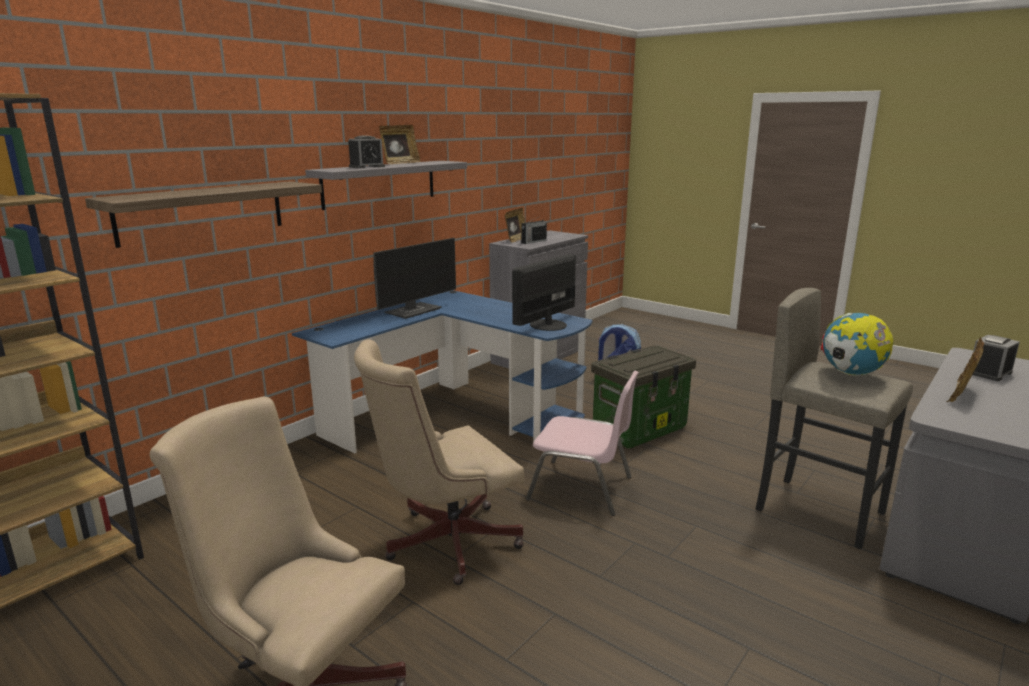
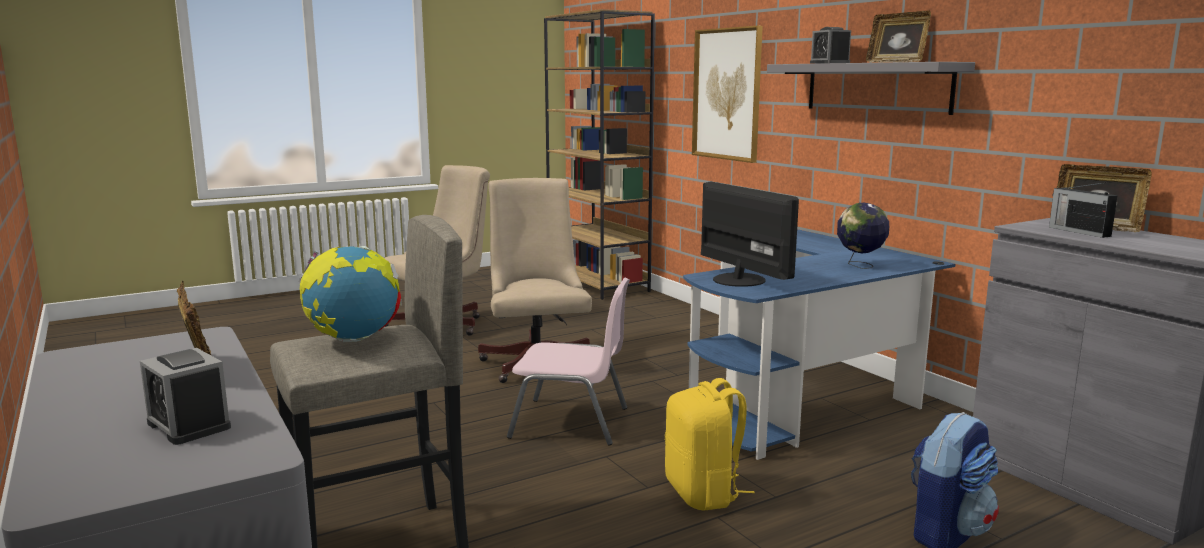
camera: 110 degrees right, 5 degrees down
shelf [85,181,322,248] -> picture [692,26,763,163]
monitor [373,238,456,319] -> none
pink chair [526,371,639,516] -> pink chair turned 120 degrees counterclockwise [507,277,630,445]
storage box [591,345,696,448] -> yellow backpack [665,378,755,511]
alarm clock [973,335,1020,381] -> alarm clock turned 150 degrees clockwise [140,348,231,445]
none -> globe [837,203,889,269]

